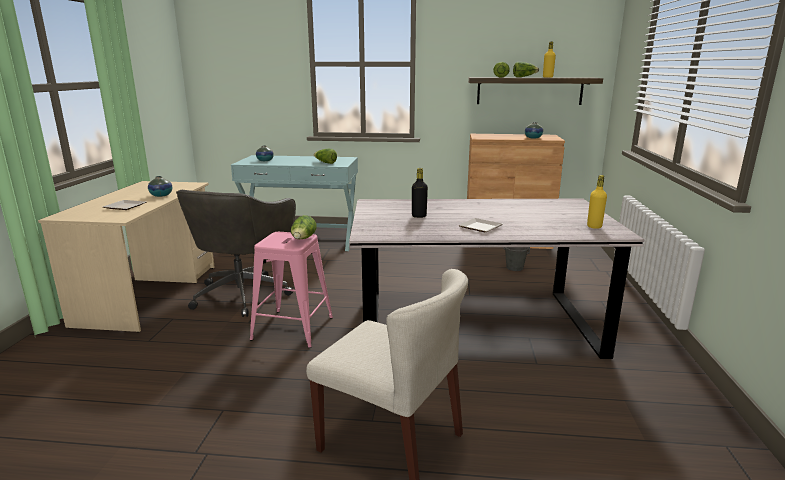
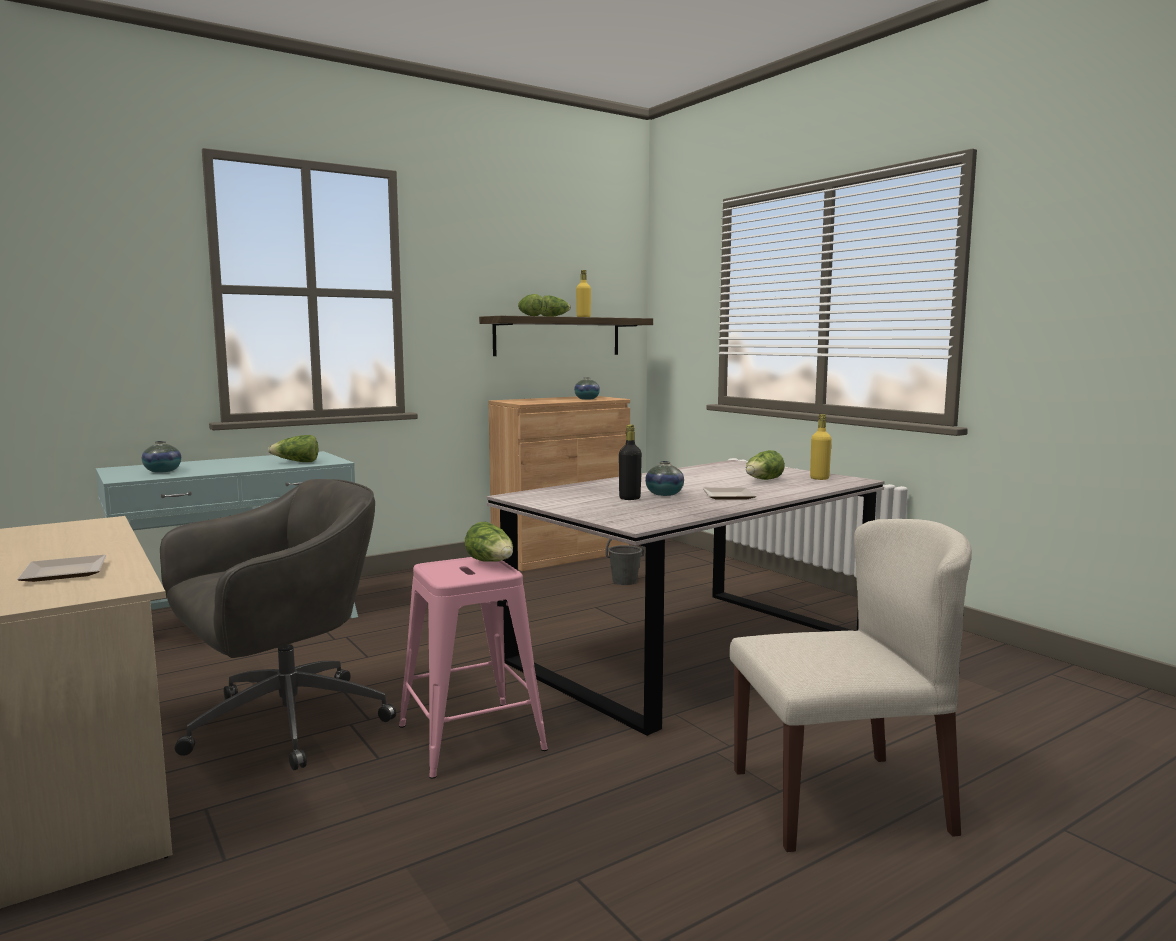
camera: 40 degrees left, 10 degrees down
vase [148,176,172,197] -> vase moved to [645,461,684,496]
grey office chair [176,190,296,317] -> grey office chair turned 105 degrees counterclockwise [160,479,396,770]
none -> lettuce [746,450,785,480]

